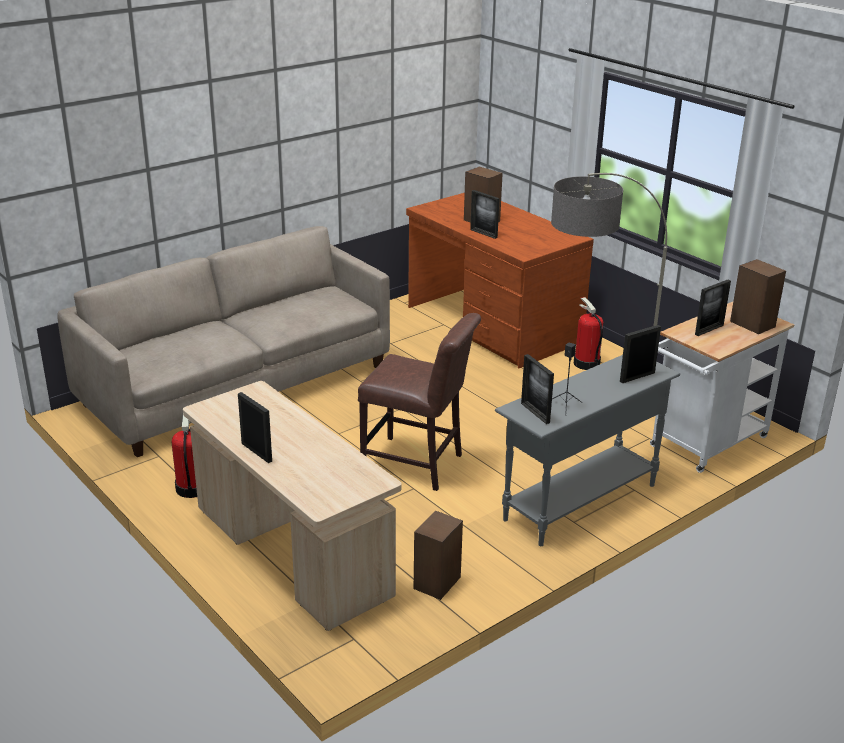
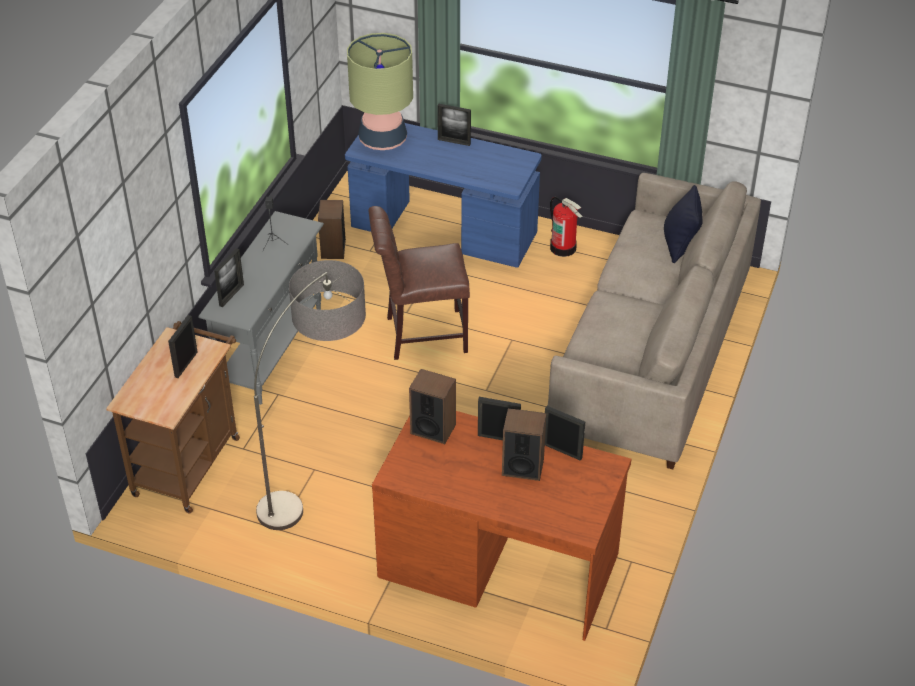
camera: 150 degrees right, 15 degrees up
beige desk [183,381,402,631] -> blue desk [345,123,542,268]
picture frame [521,354,554,424] -> picture frame moved to [545,406,585,461]
fire extinguisher [574,297,603,370] -> none
white cart [650,302,795,473] -> brown cart [106,321,240,514]
speaker [730,259,786,334] -> speaker moved to [409,369,456,444]
none -> table lamp [347,33,413,150]
none -> black pillow [664,185,703,263]

